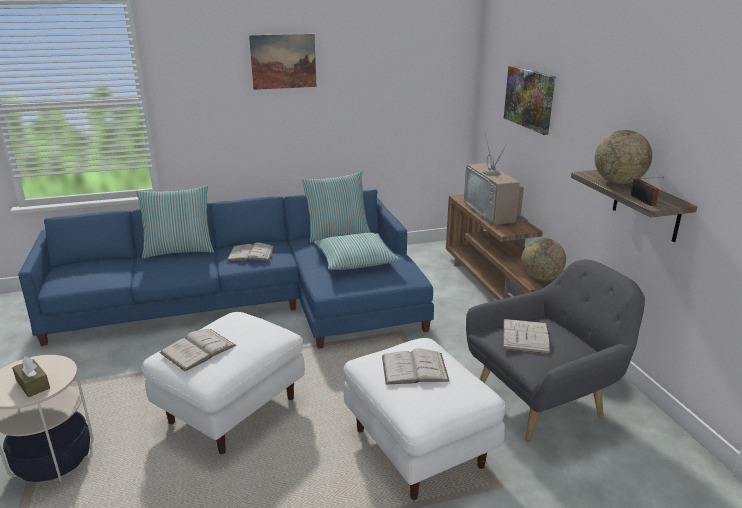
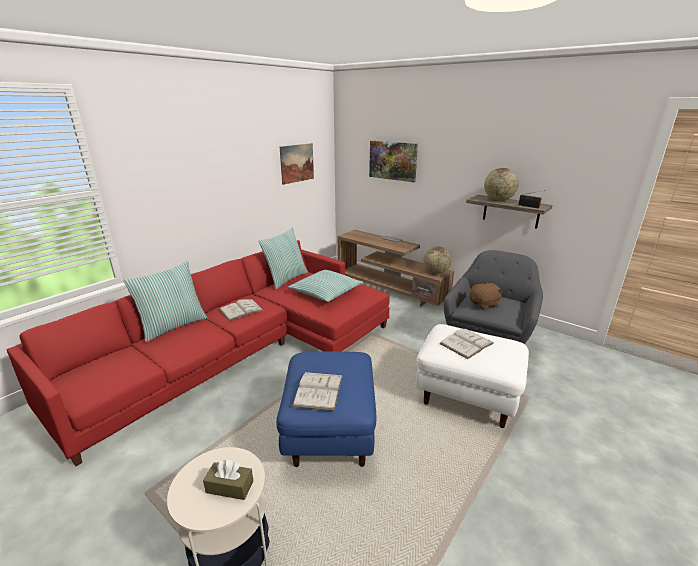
camera: 35 degrees left, 0 degrees up
blue sofa [18,189,434,349] -> red sofa [7,240,390,466]
white ottoman [142,312,305,454] -> blue ottoman [276,351,376,467]
picture [249,34,316,90] -> picture moved to [280,143,314,185]
television [464,134,524,225] -> none
white book [503,319,550,354] -> brown plush toy [469,282,503,310]

